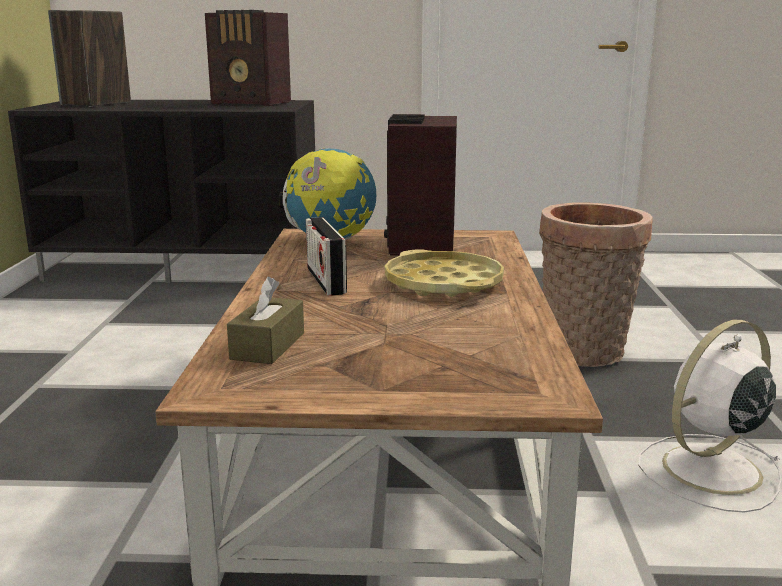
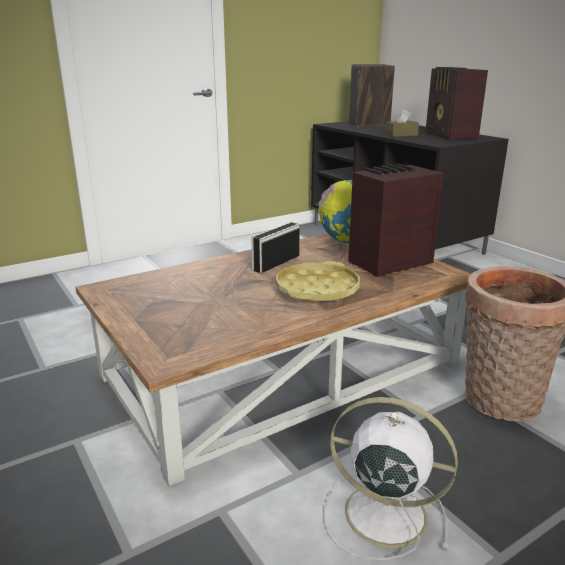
camera: 55 degrees right, 5 degrees up
brown tissue box [227,277,304,364] -> brown tissue box moved to [385,109,419,137]

